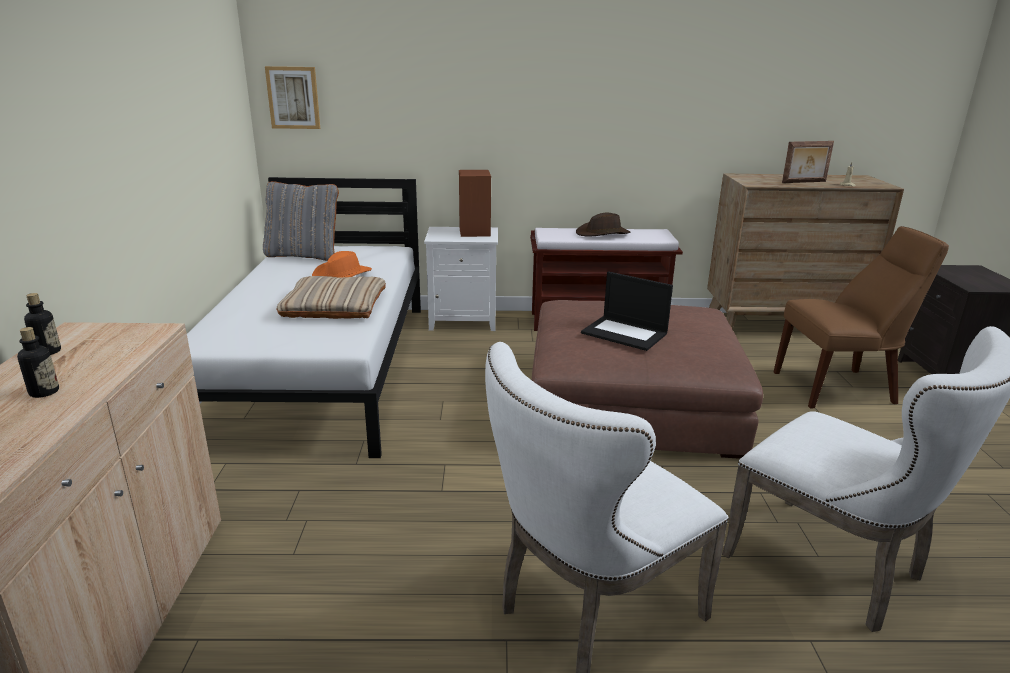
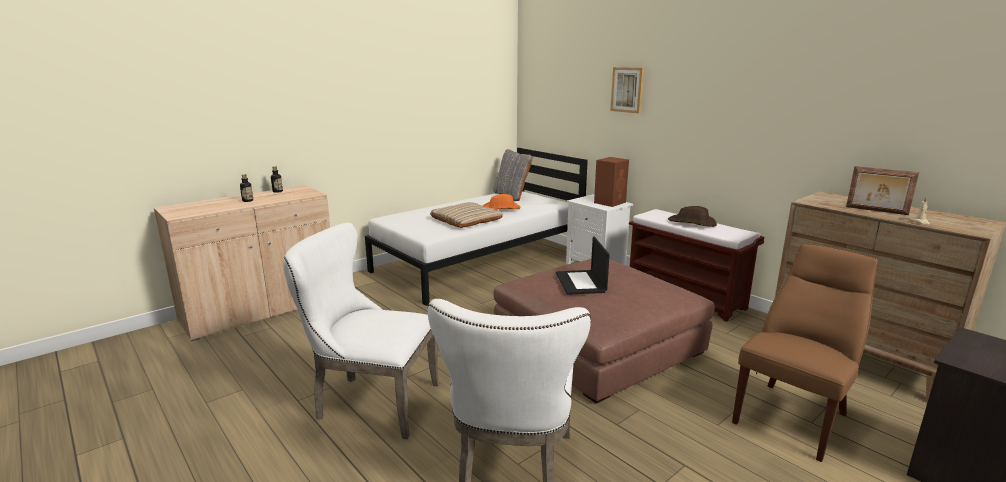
camera: 50 degrees right, 5 degrees down
picture [265,66,320,129] -> picture moved to [610,67,644,113]
brown chair [774,226,949,408] -> brown chair turned 90 degrees counterclockwise [732,244,878,462]

